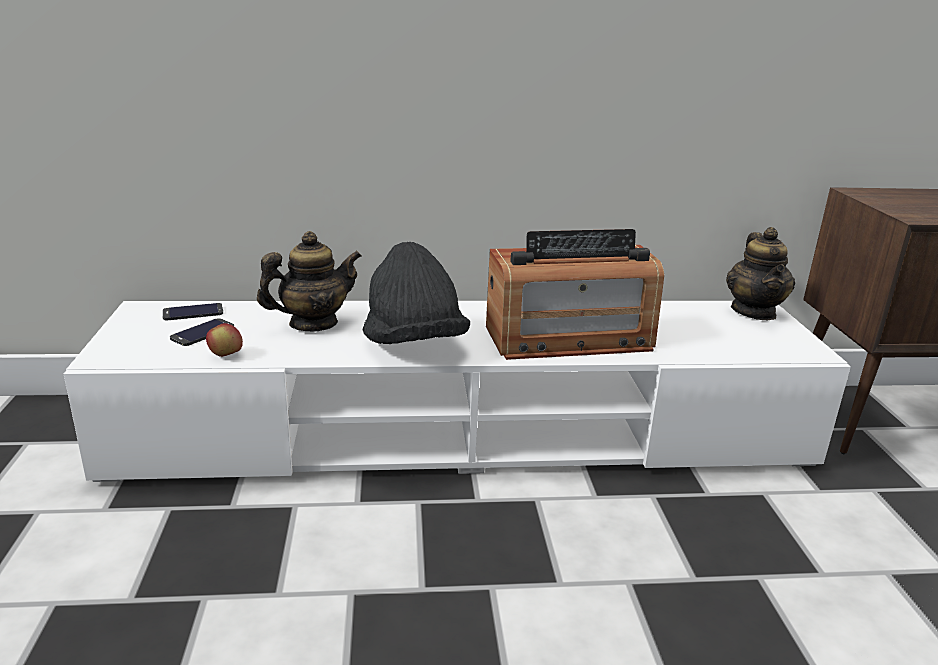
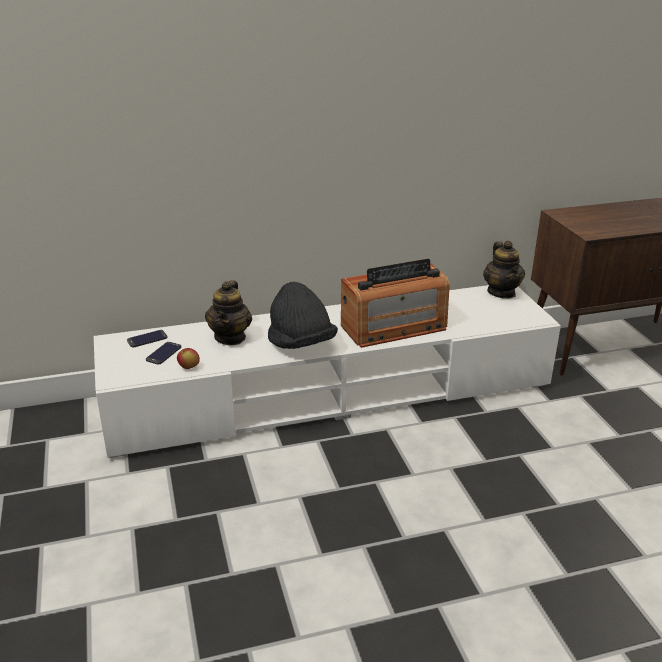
camera: 10 degrees left, 5 degrees up
teapot [257,231,362,332] -> teapot turned 135 degrees clockwise [205,280,252,345]

